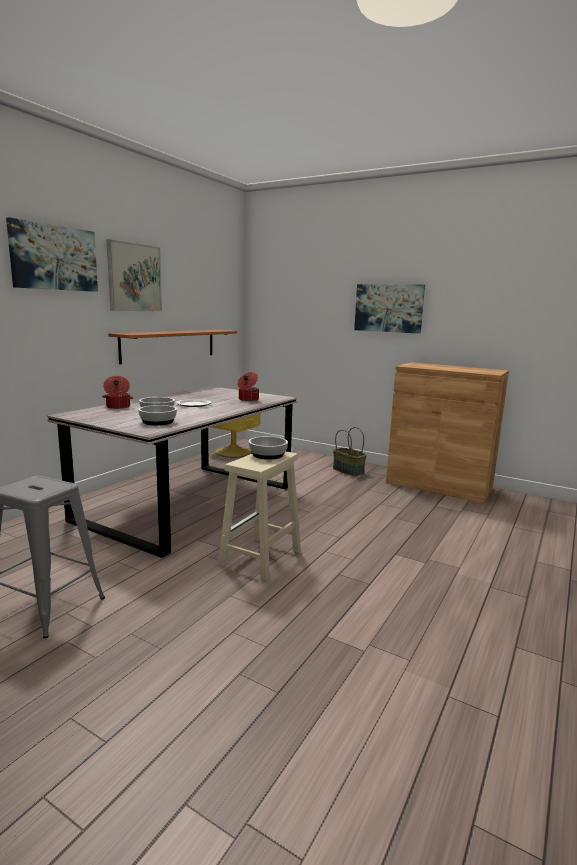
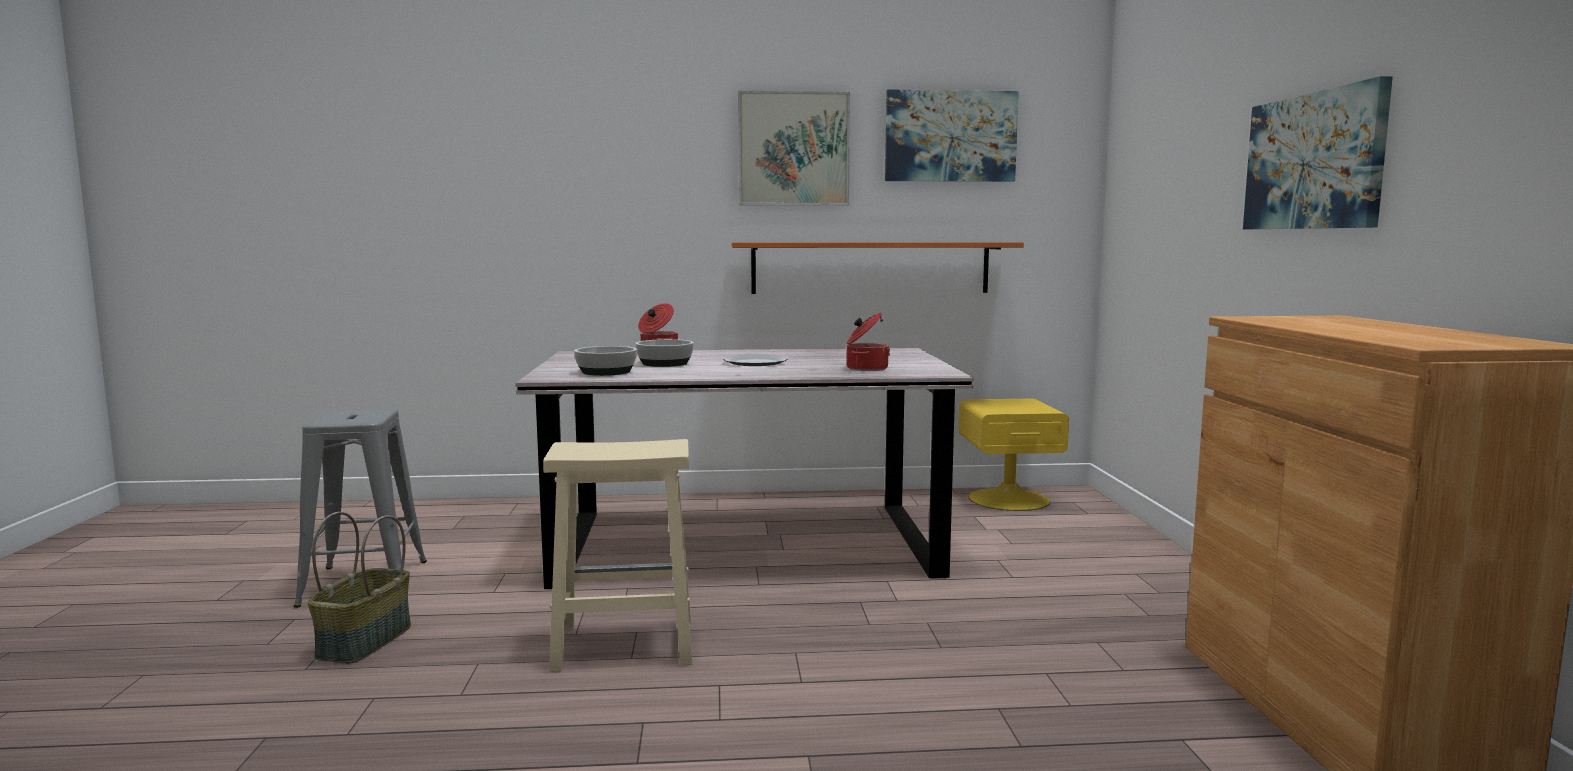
camera: 55 degrees right, 5 degrees down
picture [6,217,98,292] -> picture moved to [885,90,1019,182]
bowl [248,436,288,460] -> none
basket [333,427,367,476] -> basket moved to [308,512,411,664]

